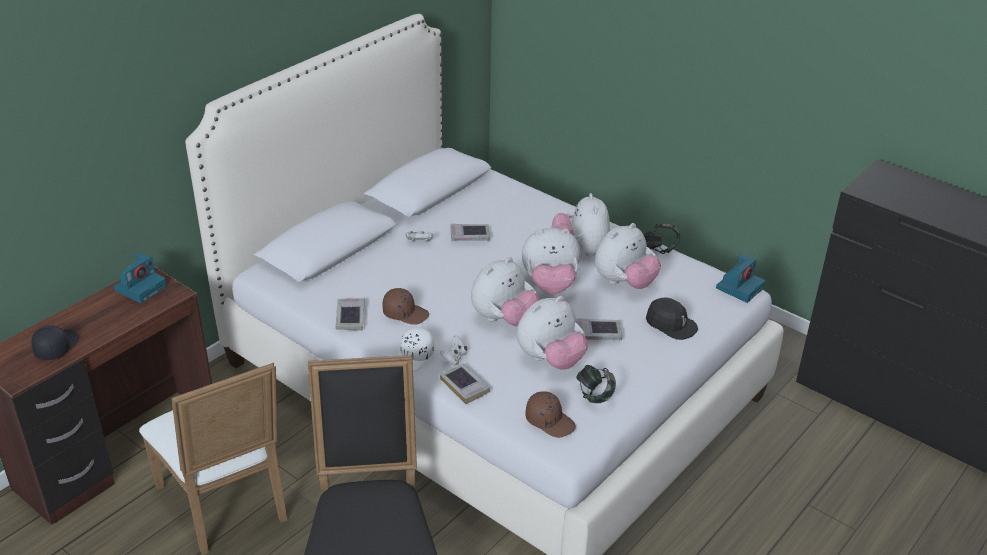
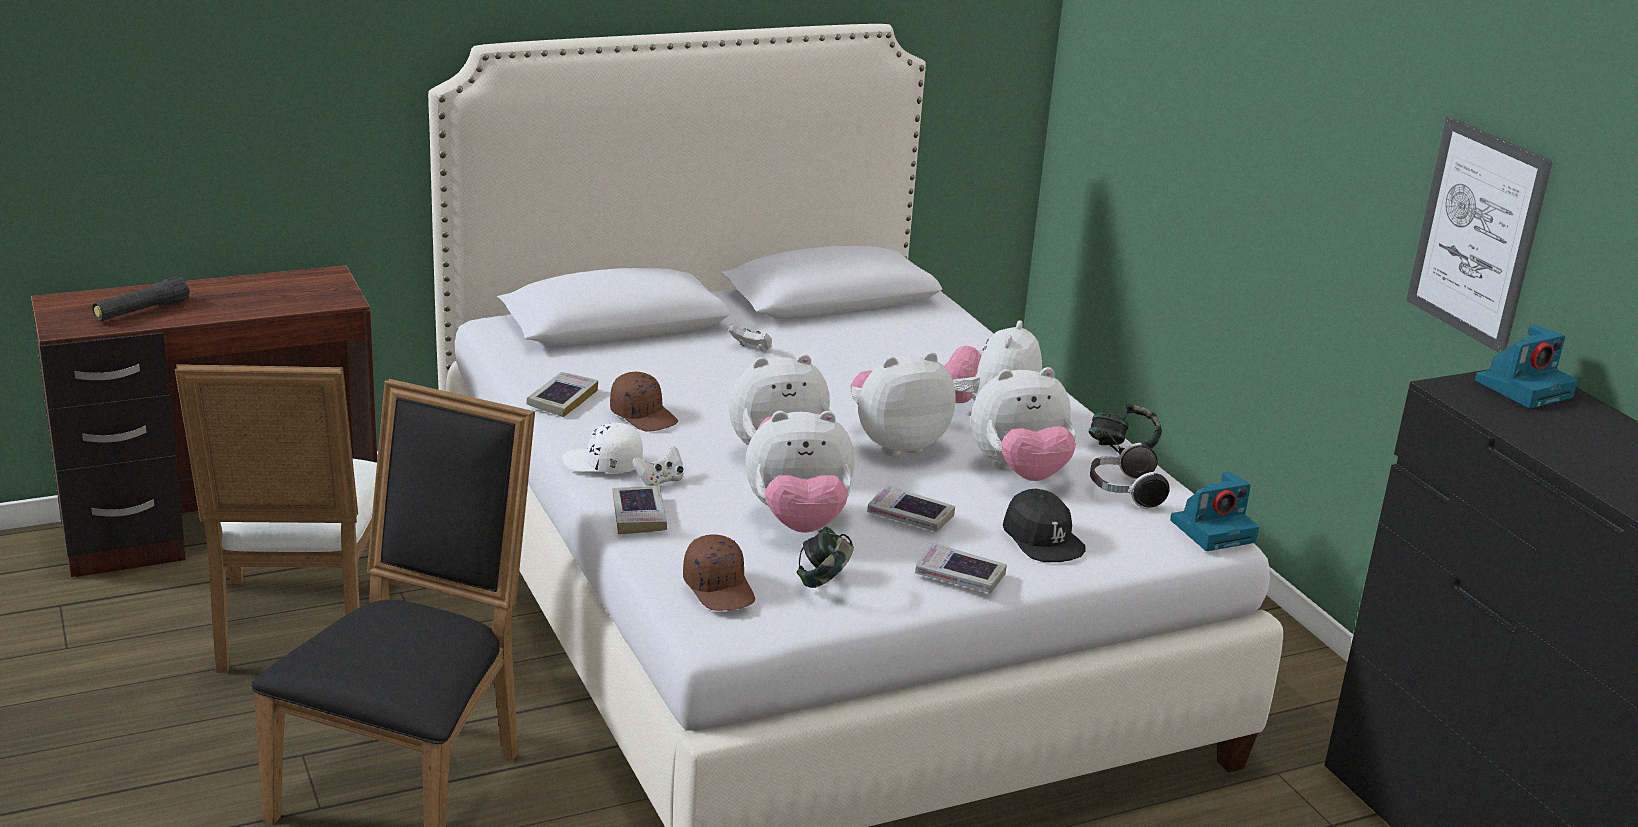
camera: 25 degrees right, 10 degrees down
black cap [31,326,79,360] -> black flashlight [92,276,190,321]
camera [114,252,167,303] -> camera moved to [1475,325,1578,408]
white cap [396,327,434,372] -> white cap turned 45 degrees clockwise [562,423,643,473]
book [450,224,490,241] -> book moved to [915,542,1007,593]
plush toy [522,228,580,294] -> plush toy turned 135 degrees clockwise [851,352,956,456]
none -> headphones [1090,443,1170,509]
none -> picture [1406,117,1553,353]

